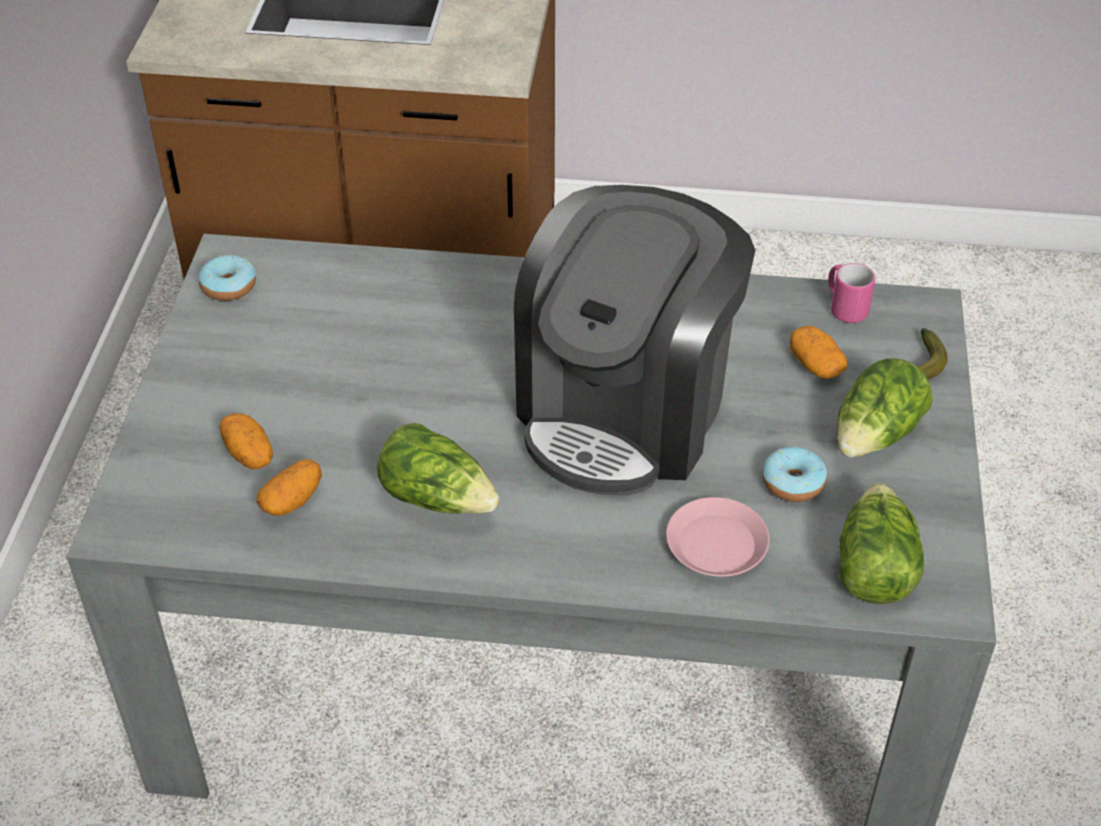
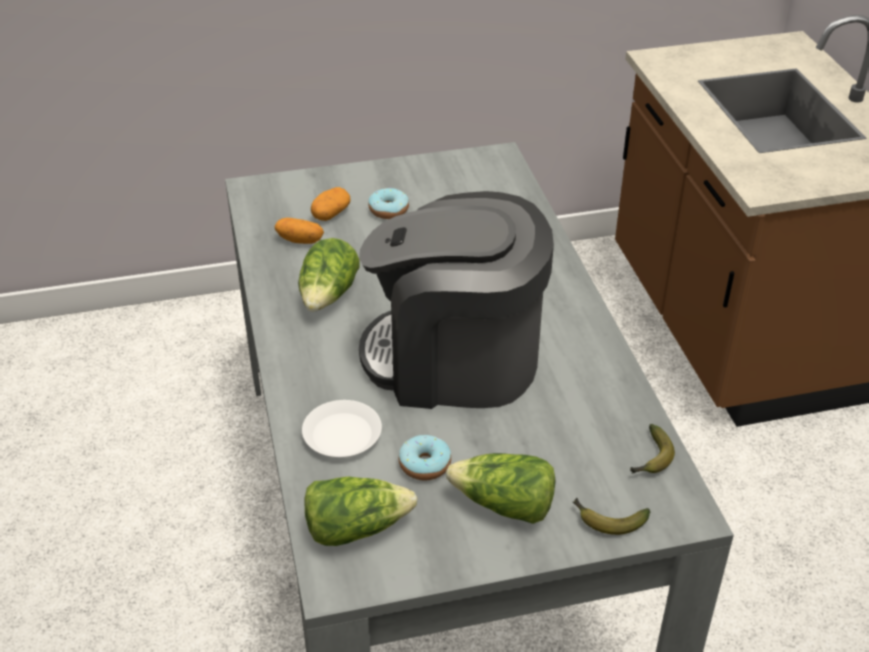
camera: 70 degrees right, 5 degrees down
donut [198,255,256,301] -> donut moved to [368,188,409,219]
pink plate [666,497,769,577] -> white plate [302,400,382,457]
potato [790,326,847,379] -> none
pink mug [828,263,875,323] -> banana [630,424,675,473]

